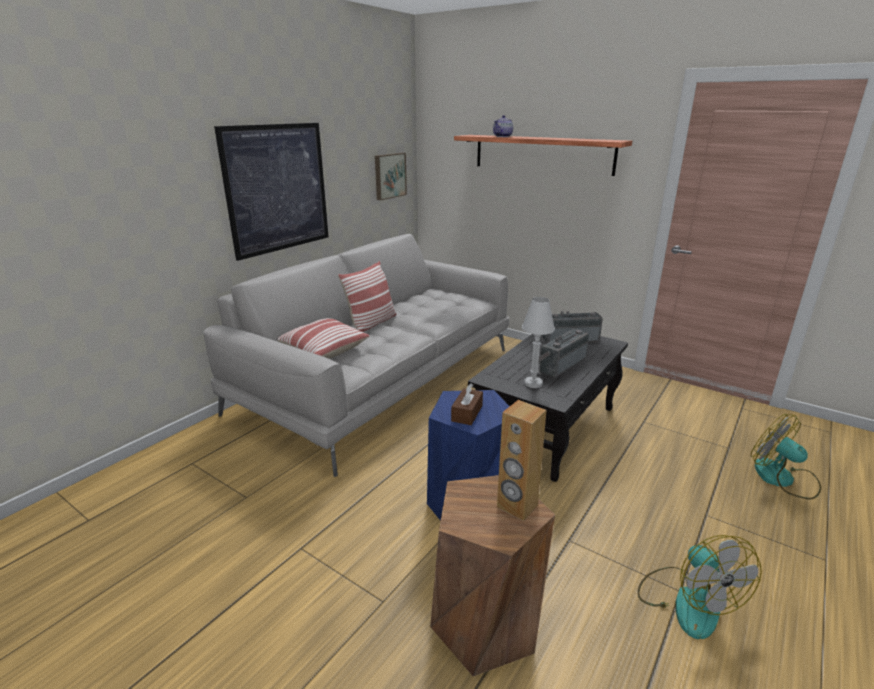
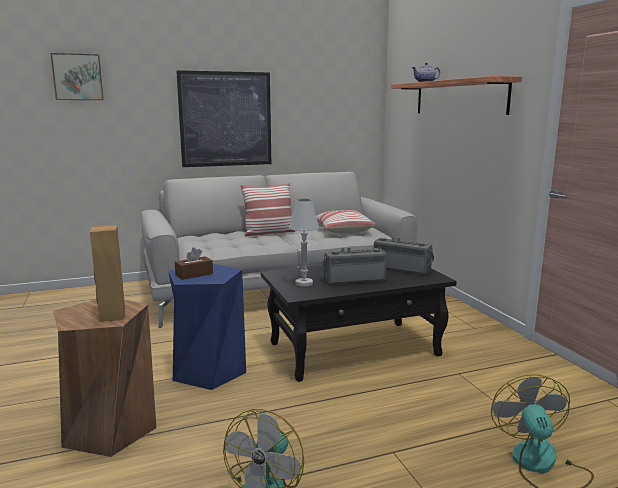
camera: 35 degrees right, 10 degrees down
pillow [278,318,369,359] -> pillow moved to [316,210,376,234]
picture [375,153,407,200] -> picture moved to [50,53,104,100]

